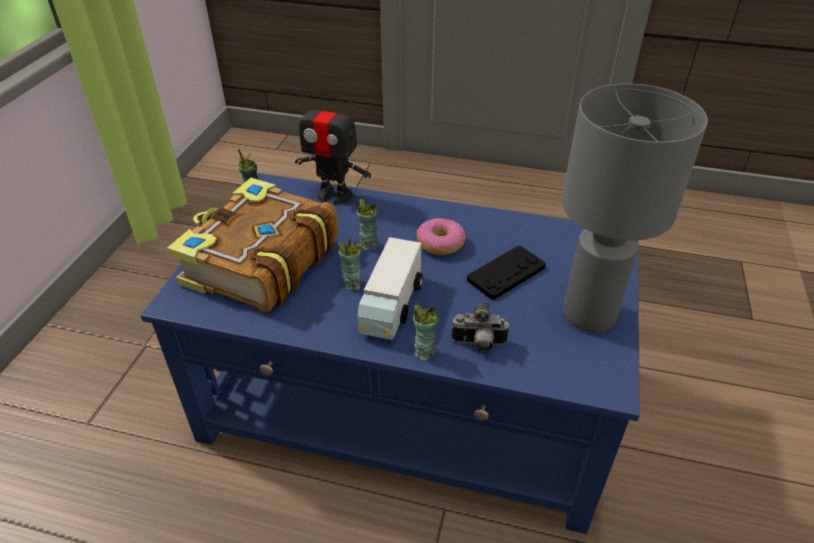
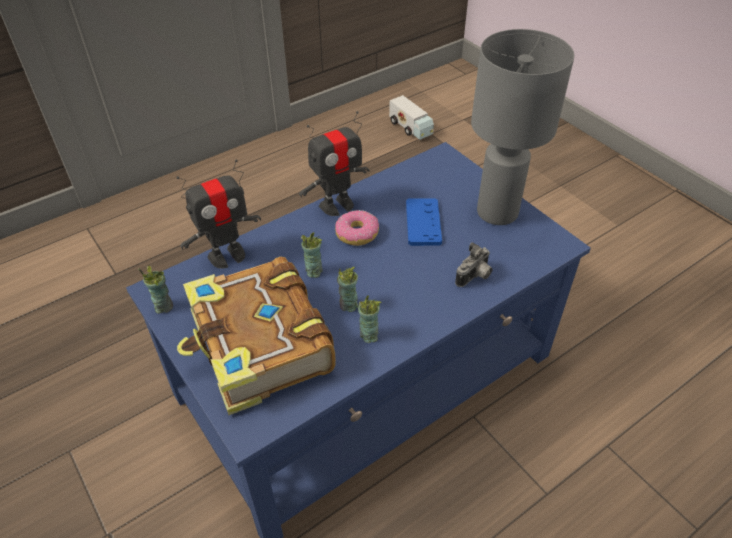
camera: 50 degrees left, 5 degrees up
toy truck [357,237,423,340] -> toy truck moved to [389,95,434,140]
cup [413,304,438,361] -> cup moved to [358,296,381,343]
black game controller [467,246,546,300] -> blue game controller [406,198,442,246]
none -> toy robot [299,111,369,216]

